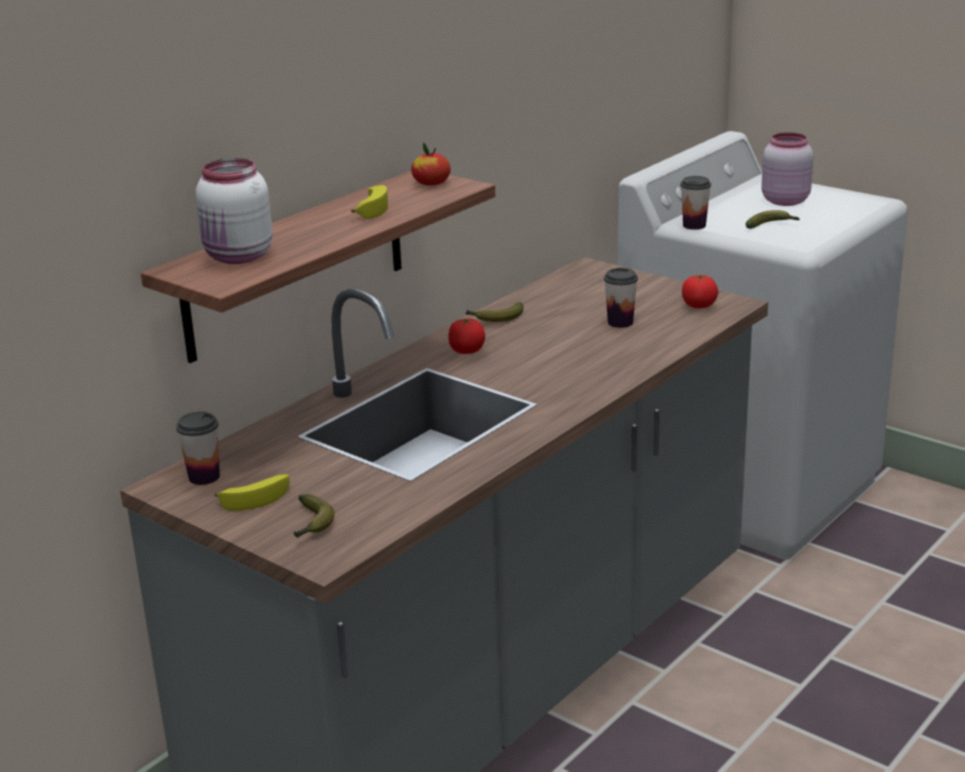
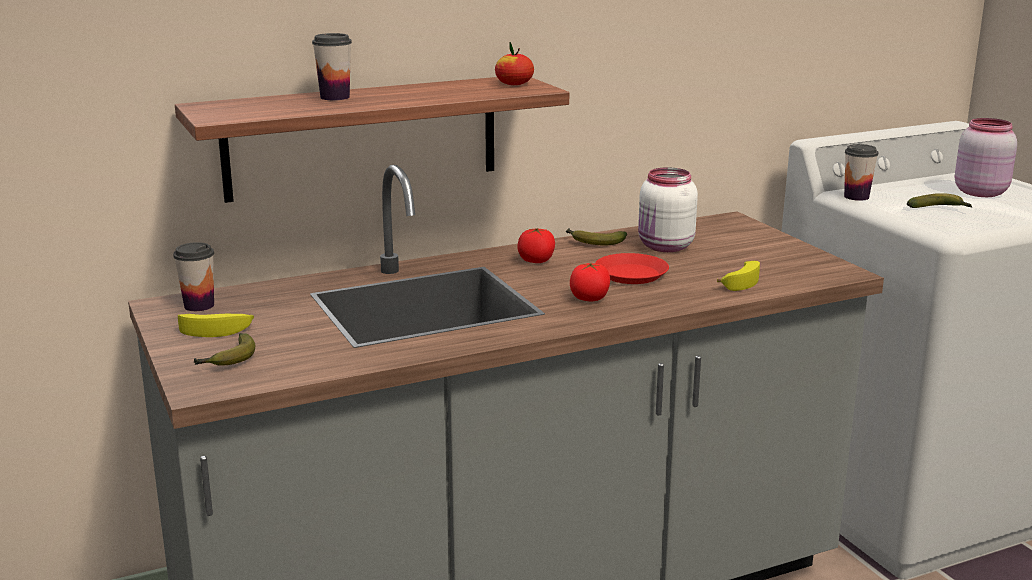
camera: 25 degrees right, 5 degrees down
white jar [196,158,273,264] -> white jar moved to [638,167,698,252]
banana [351,185,388,219] -> banana moved to [717,261,760,291]
cup [604,268,638,328] -> cup moved to [312,33,352,100]
tomato [682,275,718,308] -> tomato moved to [570,262,610,301]
none -> red plate [595,253,669,284]

